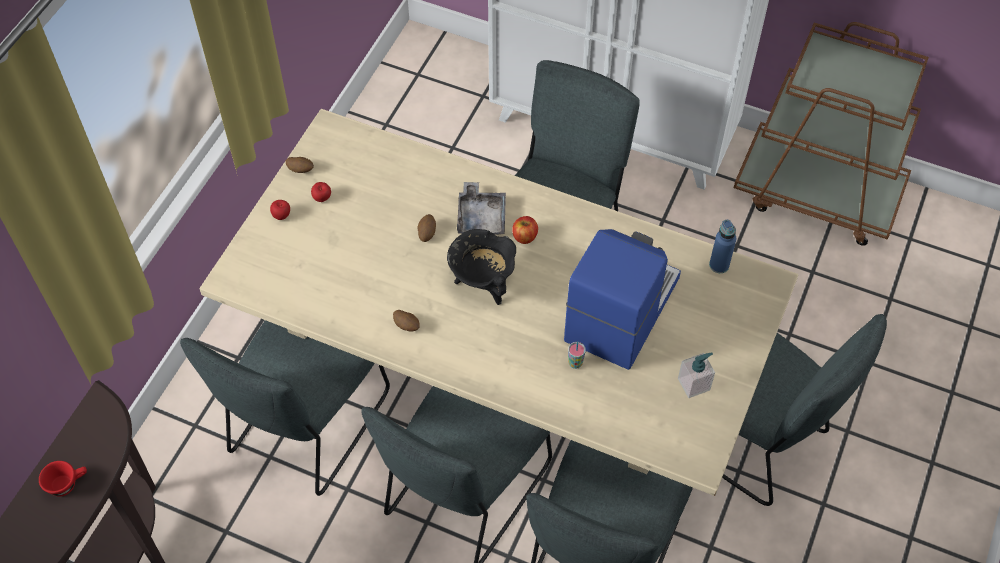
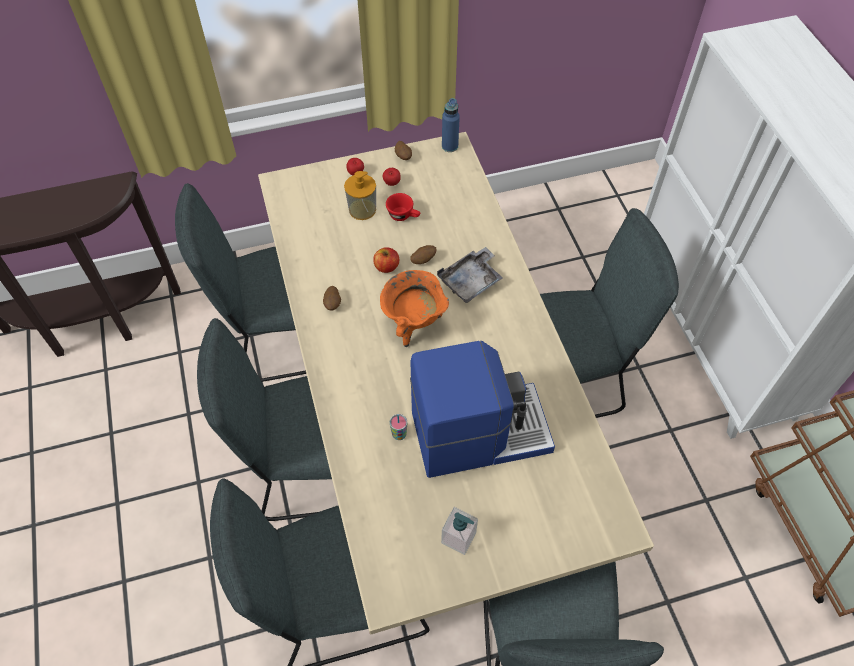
camera: 50 degrees right, 0 degrees up
red cup [39,461,87,496] -> red cup moved to [386,193,420,221]
black cooking pot [447,229,516,305] -> orange cooking pot [380,270,449,347]
apple [512,216,538,244] -> apple moved to [373,247,399,273]
blue bottle [709,220,736,273] -> blue bottle moved to [442,98,460,152]
none -> soap dispenser [344,171,376,220]

